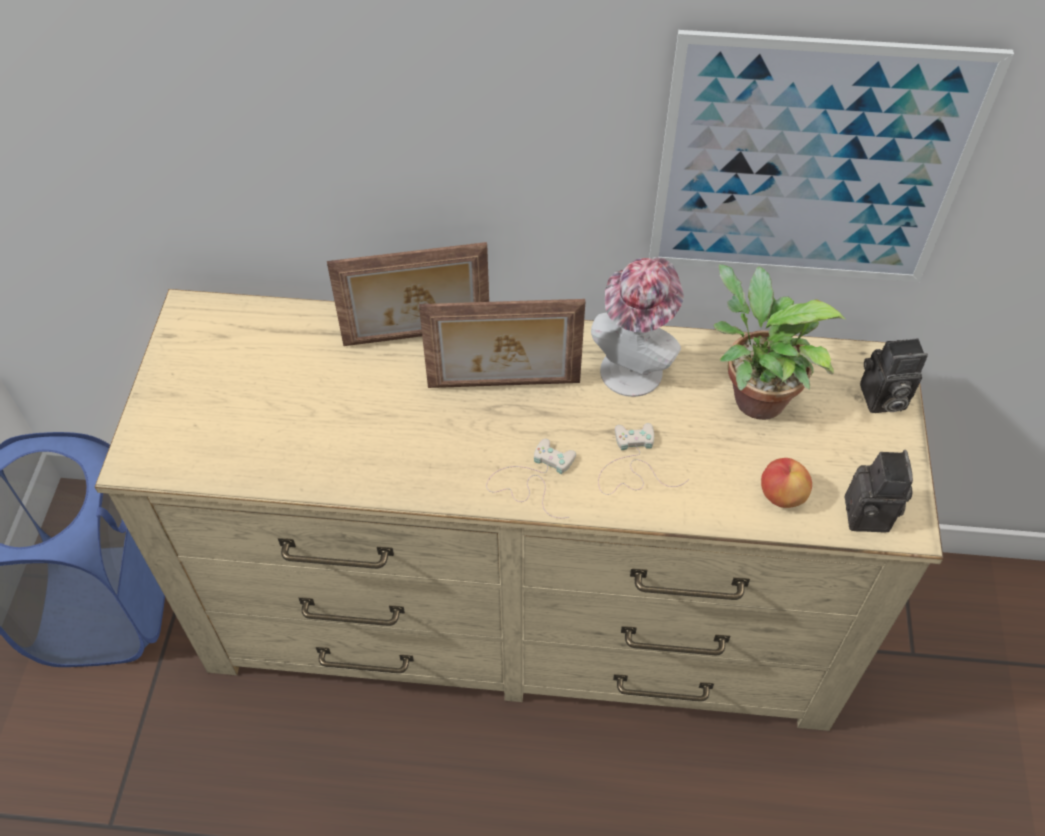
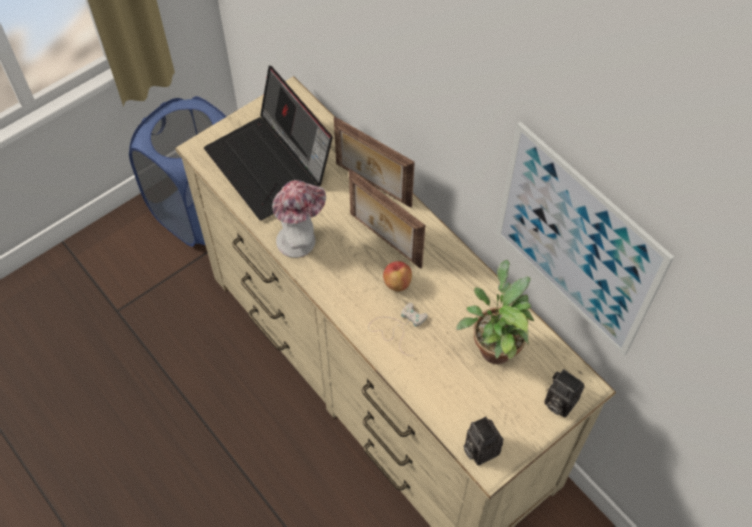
camera: 45 degrees right, 5 degrees up
white game controller [486,439,576,518] -> none
hat [591,257,684,397] -> hat moved to [272,180,326,258]
apple [761,458,812,508] -> apple moved to [383,261,412,291]
camera [845,450,913,533] -> camera turned 105 degrees clockwise [463,416,503,465]
none -> laptop [204,66,333,220]

